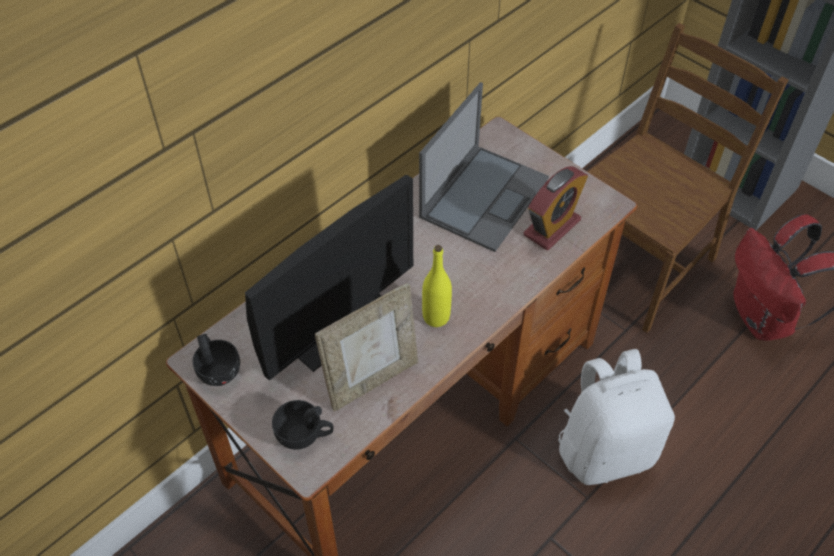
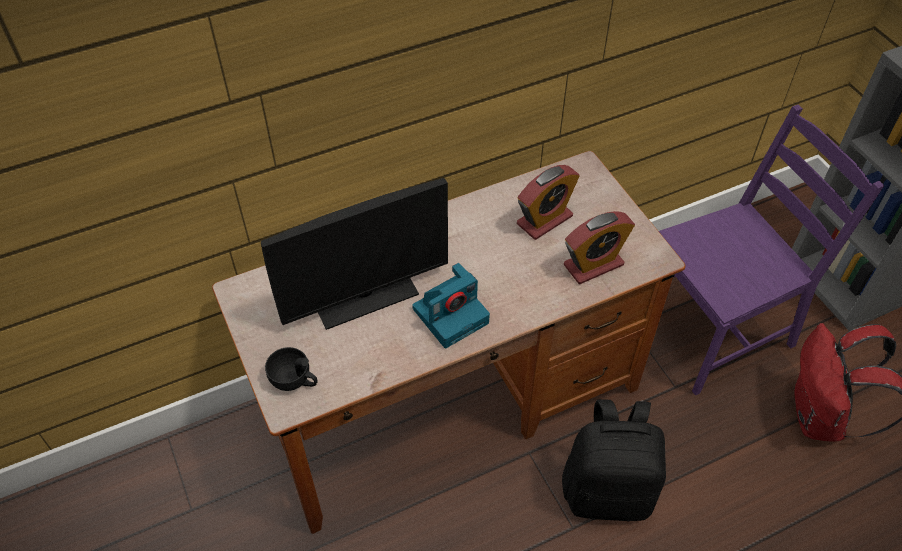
camera: 20 degrees right, 0 degrees up
black cup [193,334,240,386] -> none
picture frame [315,283,418,411] -> none
laptop [419,82,549,252] -> alarm clock [517,165,580,240]
yellow bottle [422,245,452,327] -> camera [412,263,490,348]
white backpack [558,349,675,485] -> black backpack [562,399,666,522]
brown chair [588,23,788,333] -> purple chair [659,104,884,395]

